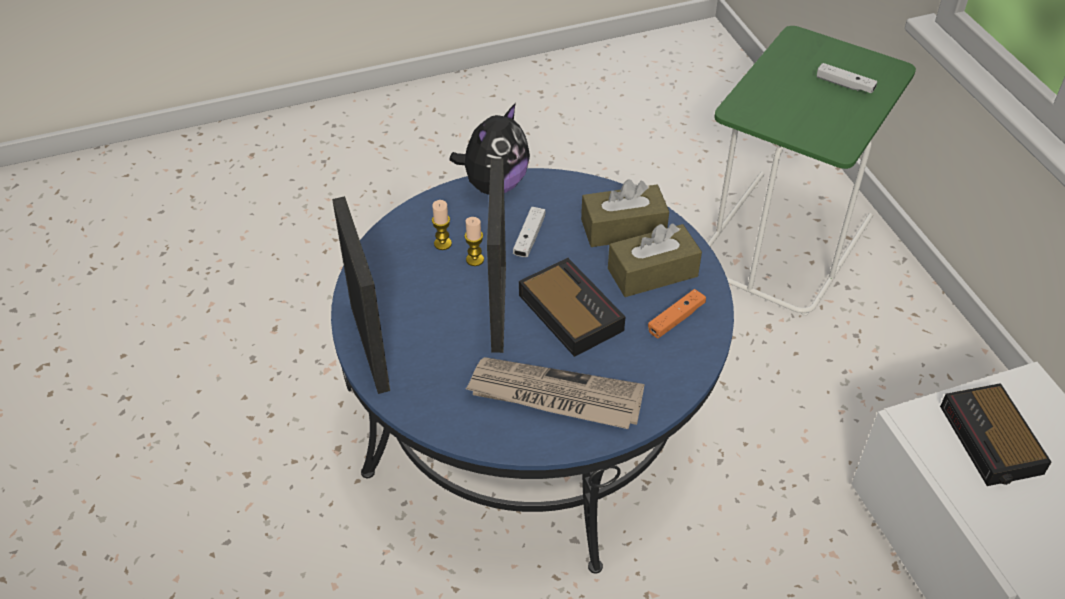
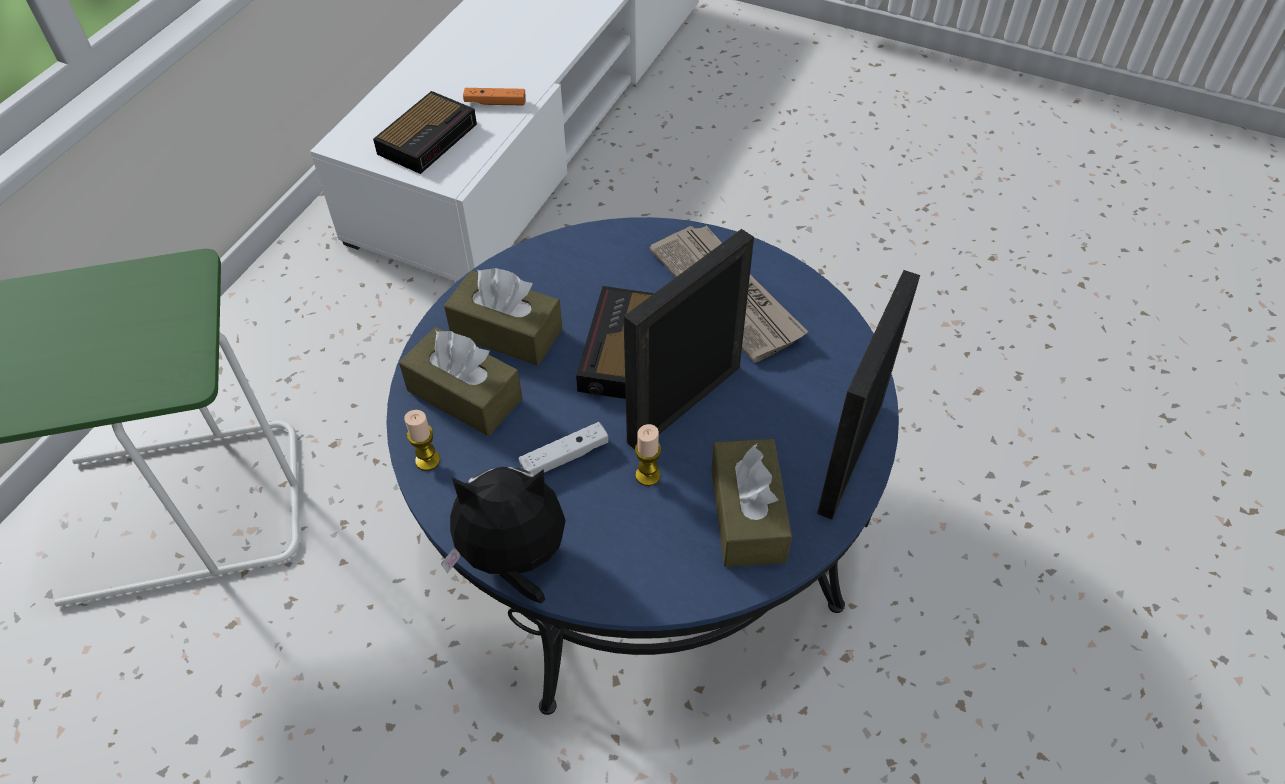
camera: 135 degrees left, 5 degrees up
candle [432,200,452,250] -> candle moved to [404,410,440,471]
orange game controller [648,289,706,338] -> orange game controller moved to [463,88,526,105]
white game controller [817,63,877,93] -> none
none -> brown tissue box [711,439,792,567]

